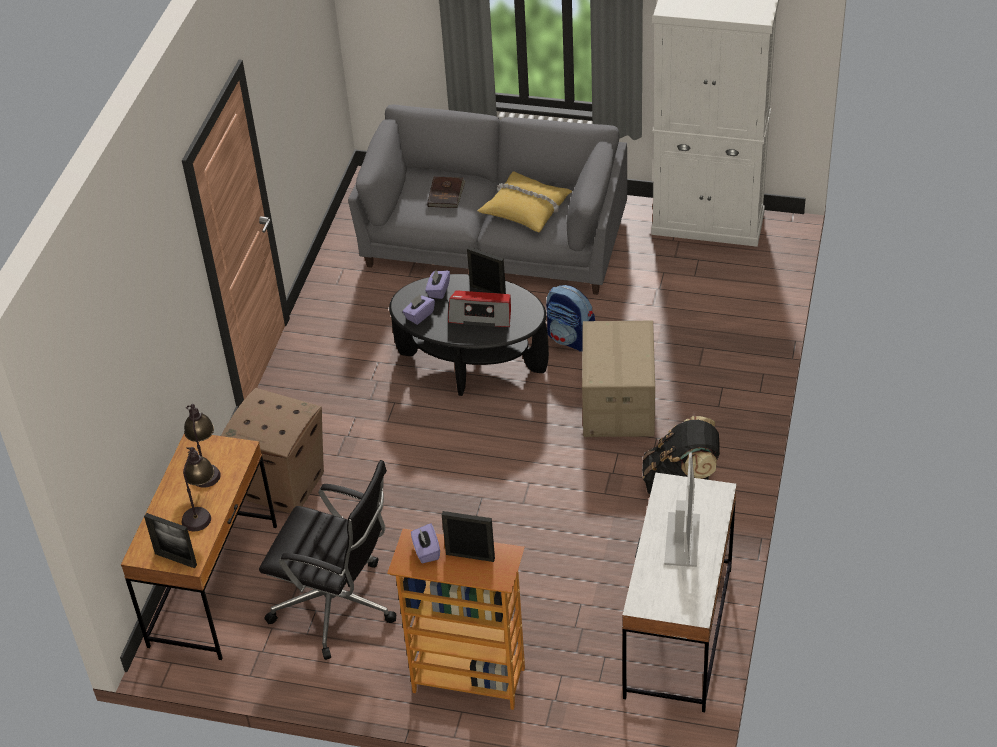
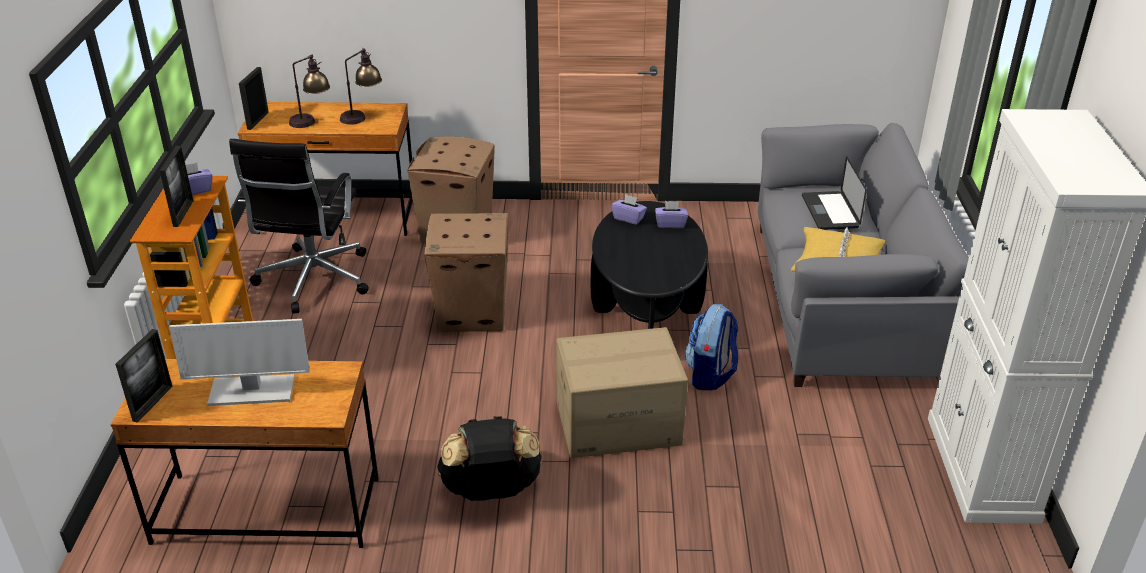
camera: 75 degrees right, 10 degrees down
brown book [427,177,466,208] -> laptop [802,156,867,230]
radio [448,290,511,327] -> none
picture frame [467,247,506,294] -> picture frame moved to [115,329,173,423]
white desk [622,472,737,712] -> brown desk [111,359,379,548]
none -> cardboard box [424,213,508,332]

